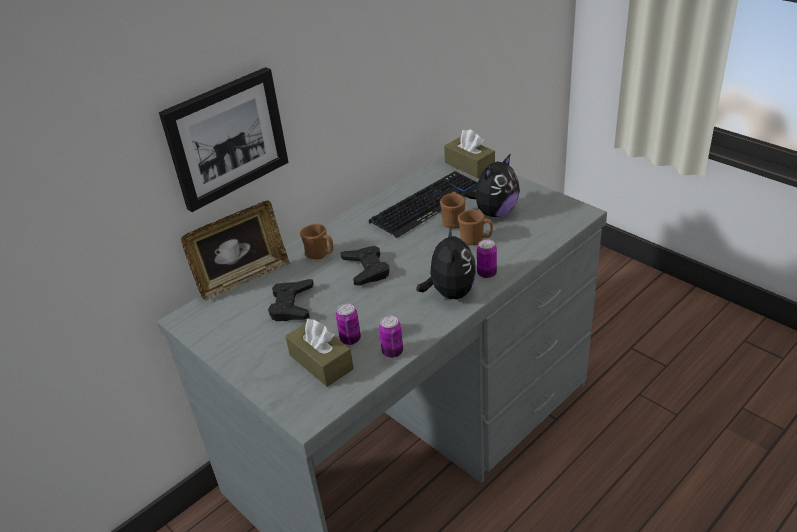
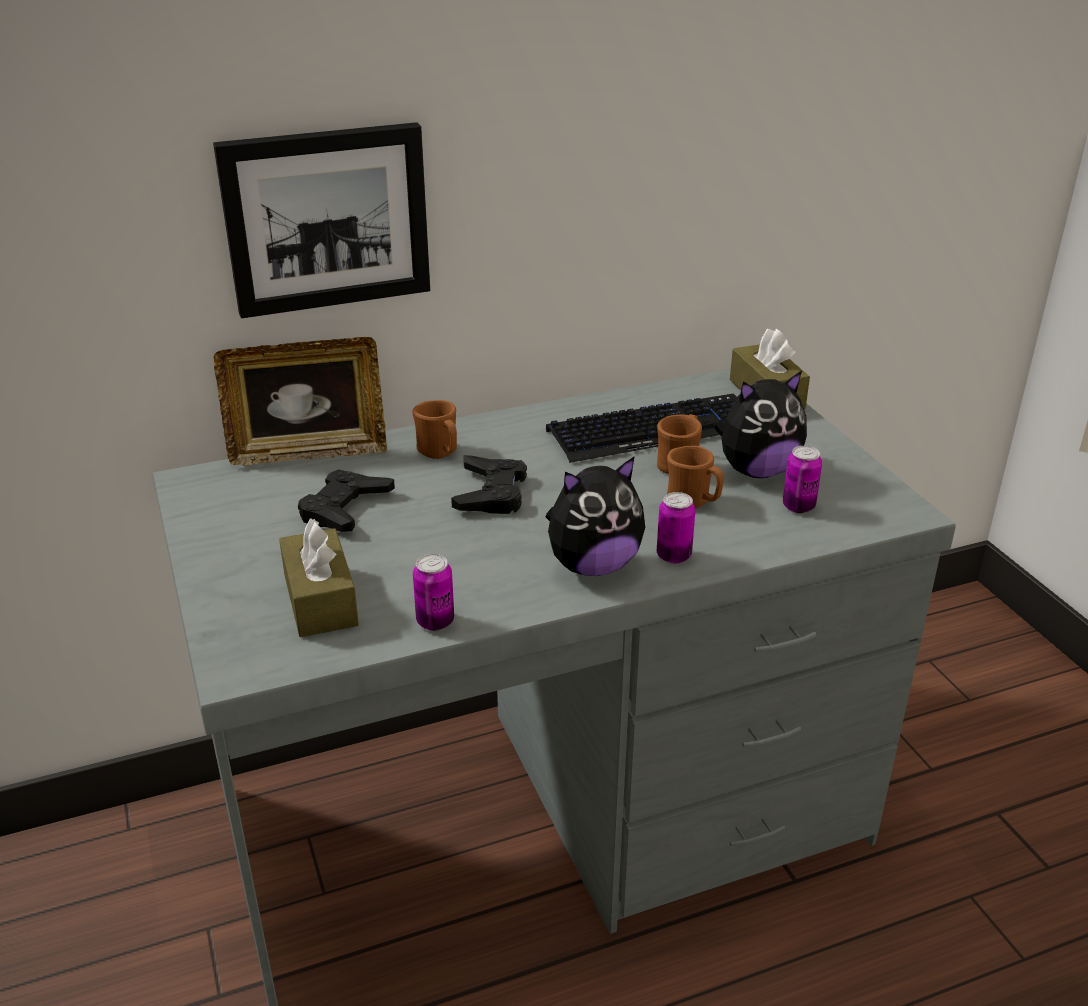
camera: 20 degrees right, 5 degrees down
can [336,303,361,345] -> can moved to [783,446,822,513]
plush toy [417,225,477,299] -> plush toy turned 45 degrees clockwise [546,456,645,576]

